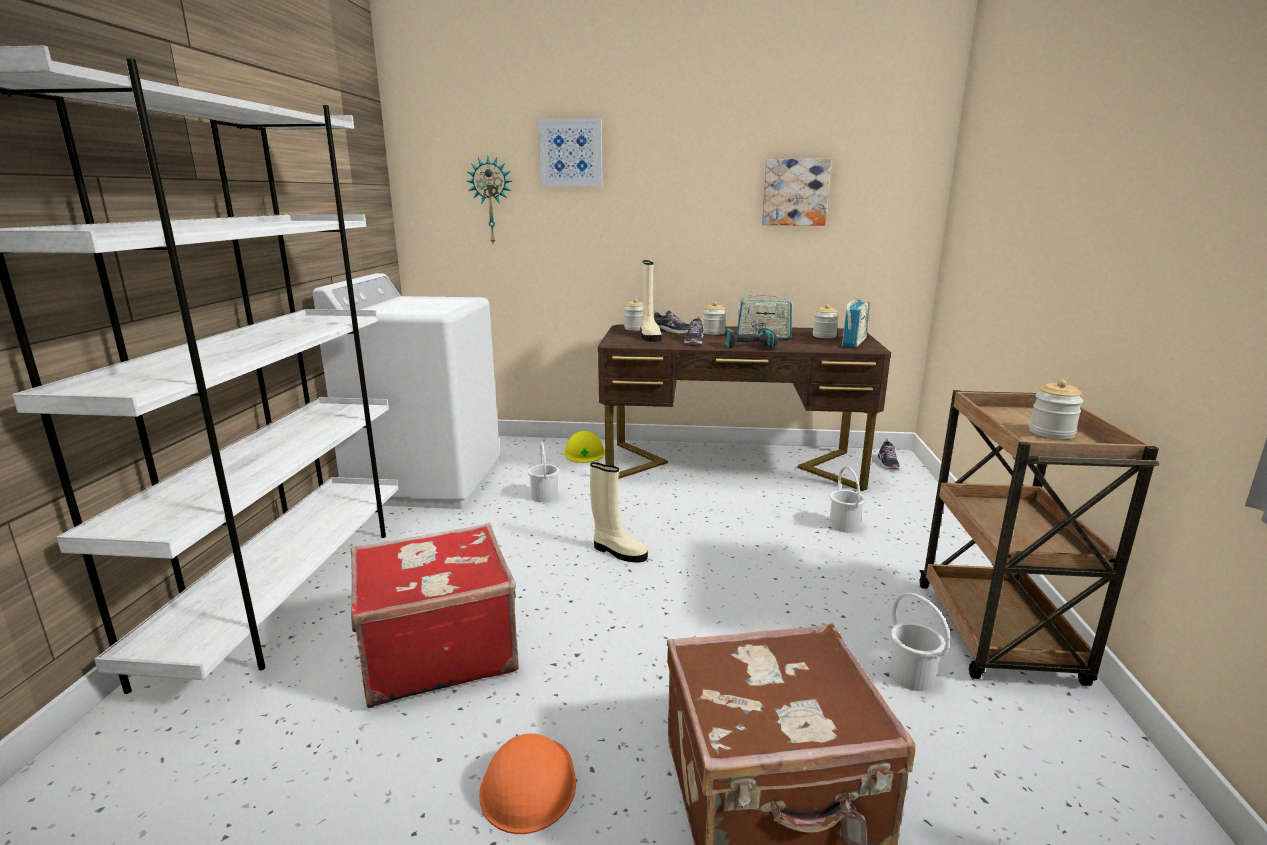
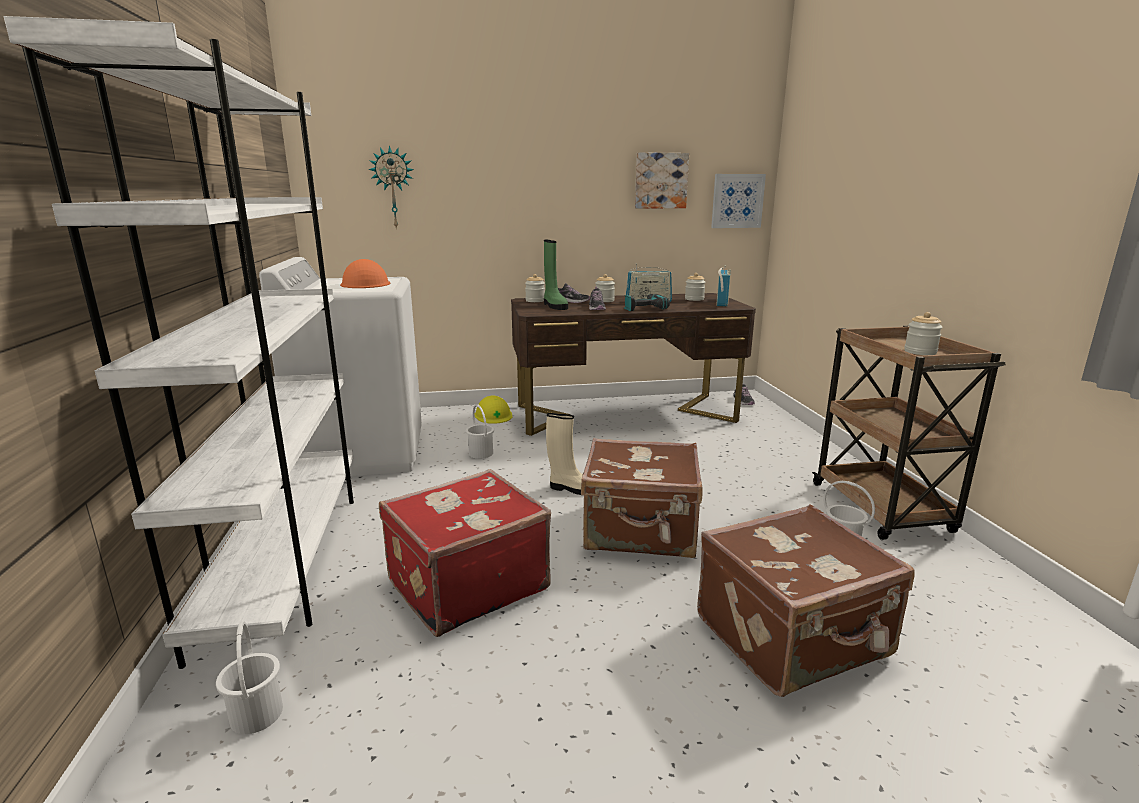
camera: 15 degrees left, 0 degrees up
orange hard hat [479,734,576,834] -> orange hard hat moved to [340,259,390,288]
picture [538,118,603,186] -> picture moved to [711,174,766,228]
beige boot [640,260,662,342] -> green boot [544,240,568,310]
white bucket [829,466,866,533] -> white bucket moved to [216,622,283,734]
none -> brown suitcase [581,438,703,558]

